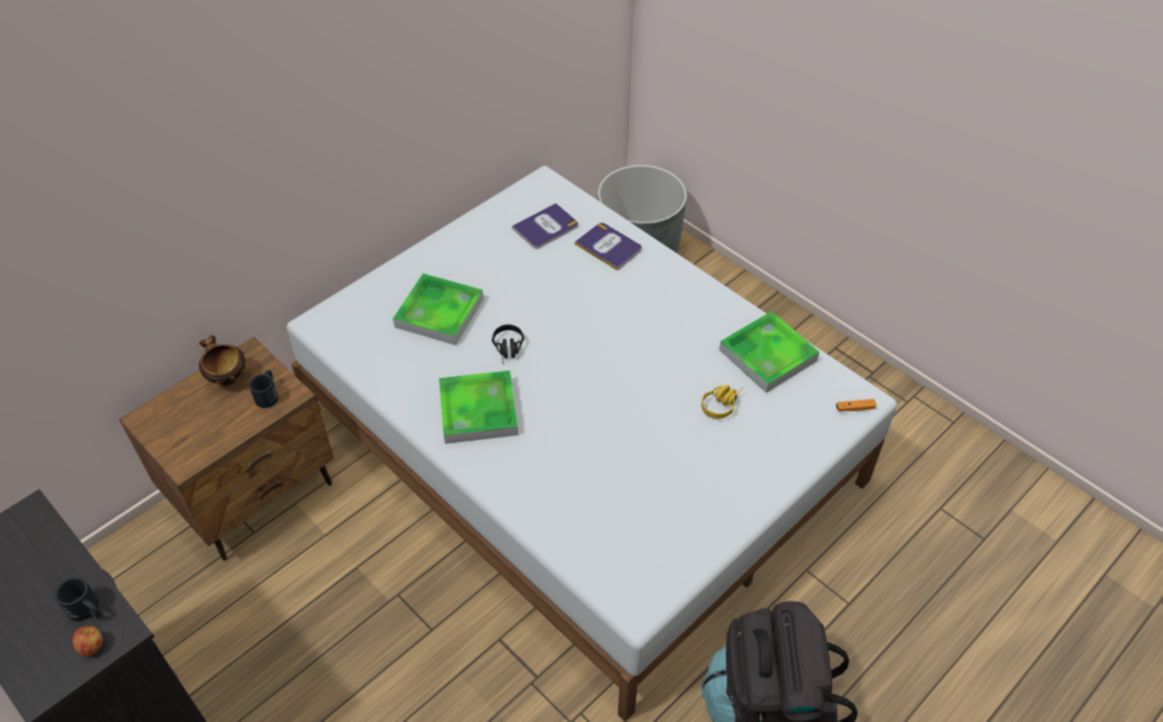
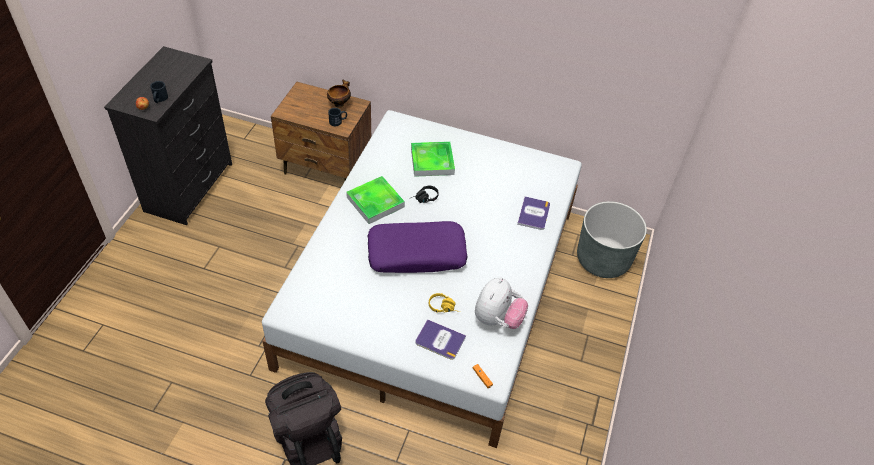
camera: 60 degrees right, 0 degrees up
book [512,203,578,249] -> book moved to [415,319,466,360]
tray [719,311,819,393] -> plush toy [475,278,528,329]
none -> purple pillow [367,221,468,273]

